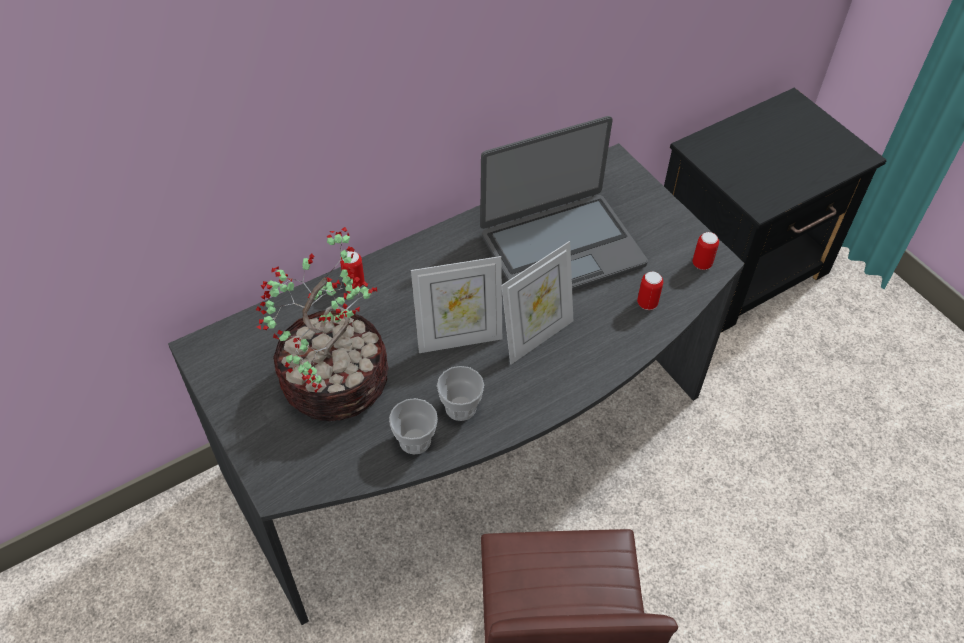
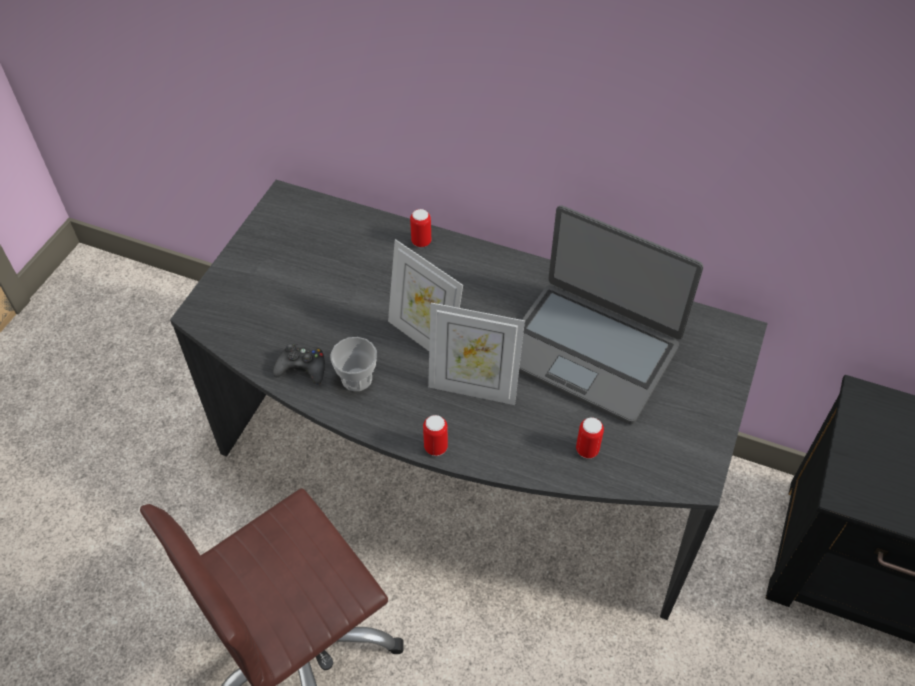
camera: 55 degrees right, 0 degrees up
potted plant [256,227,388,422] -> none
cup [389,398,438,454] -> black game controller [273,343,325,384]
can [692,232,719,270] -> can moved to [423,415,448,456]

